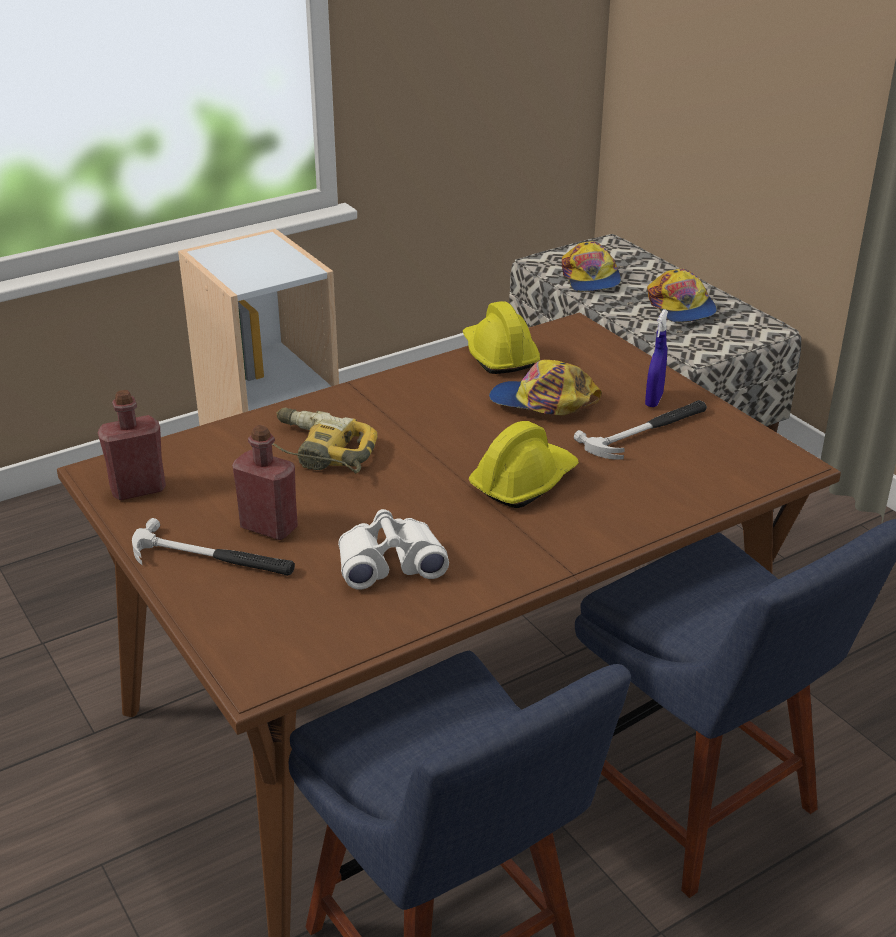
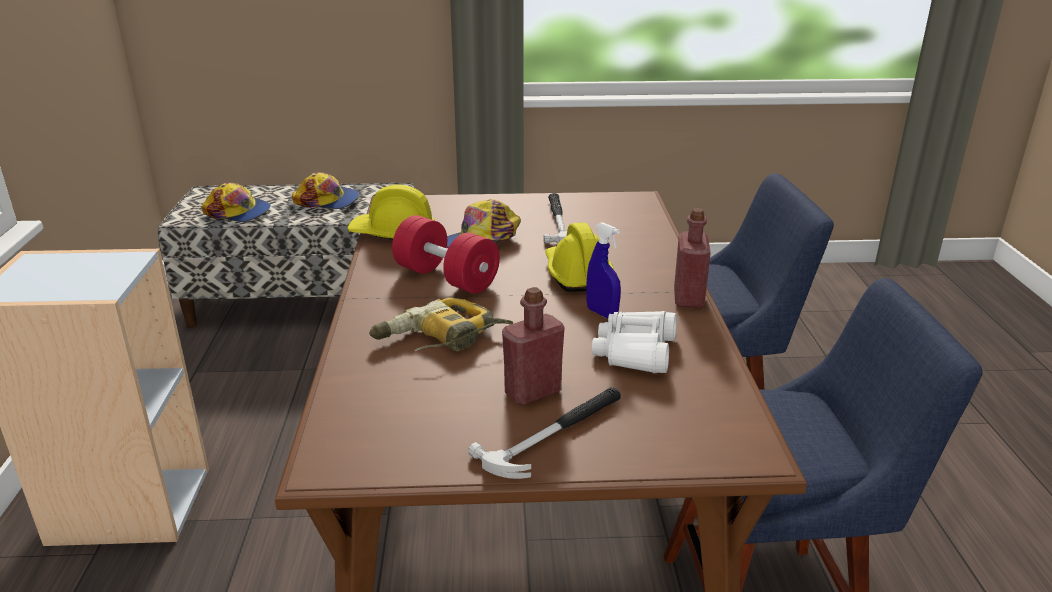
camera: 60 degrees left, 5 degrees down
red bottle [98,390,166,500] -> red bottle moved to [674,208,711,308]
blue spray bottle [645,309,668,407] -> blue spray bottle moved to [586,222,621,318]
none -> red dumbbell [392,215,500,294]

